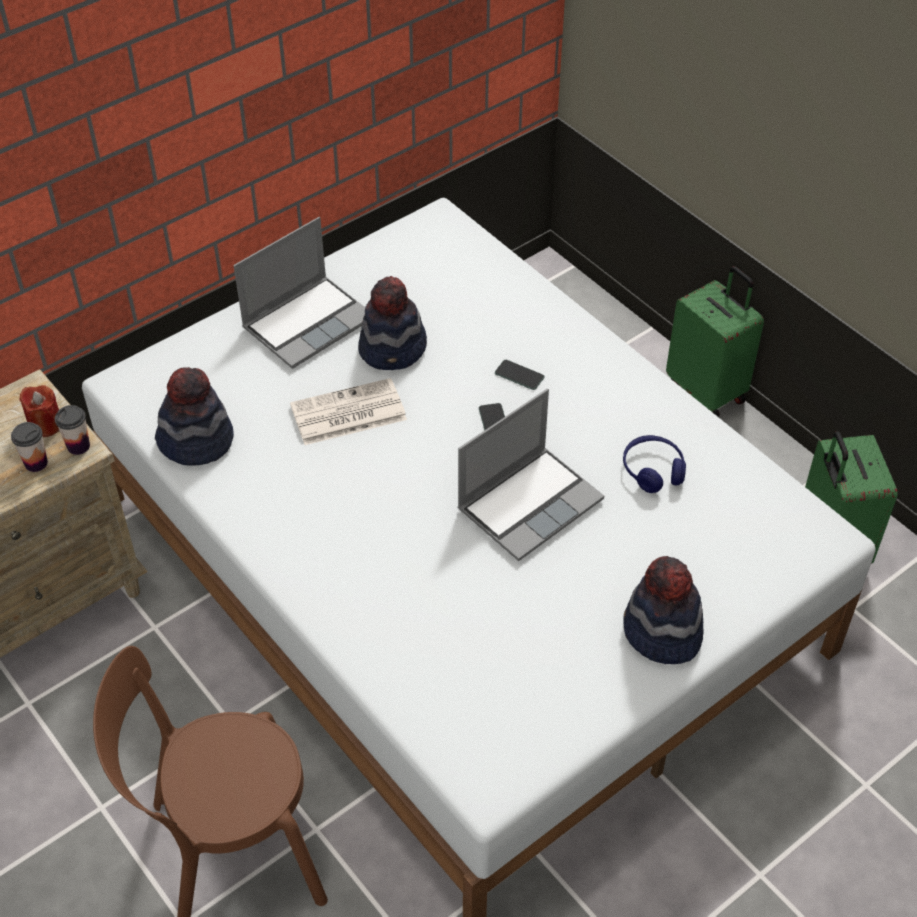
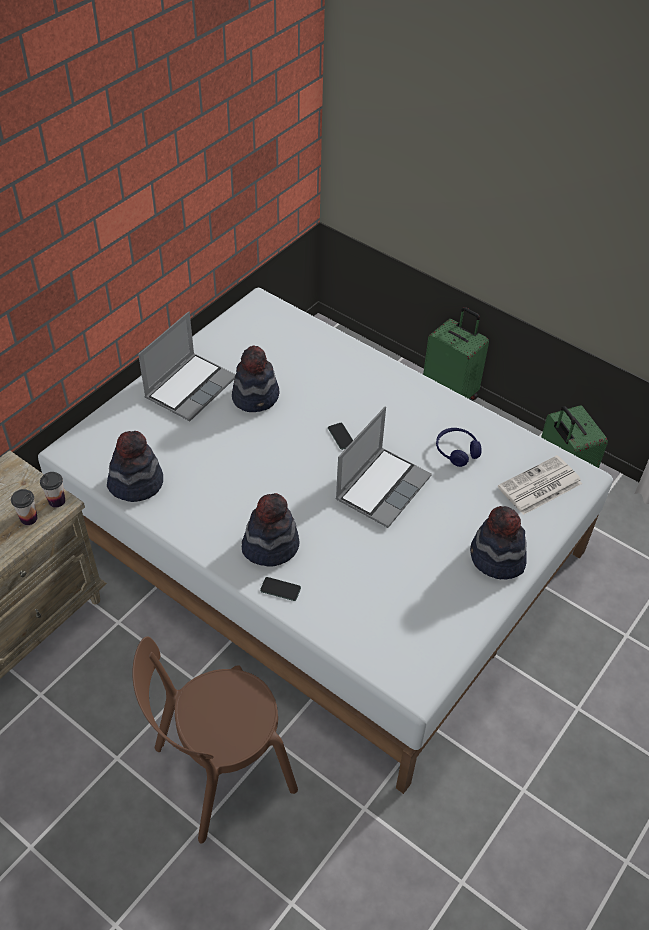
camera: 15 degrees left, 0 degrees up
red candle [19,385,59,437] -> none
newspaper [290,378,407,445] -> newspaper moved to [498,455,582,515]
phone [495,360,544,390] -> phone moved to [260,577,301,601]
none -> hat [242,493,299,567]

